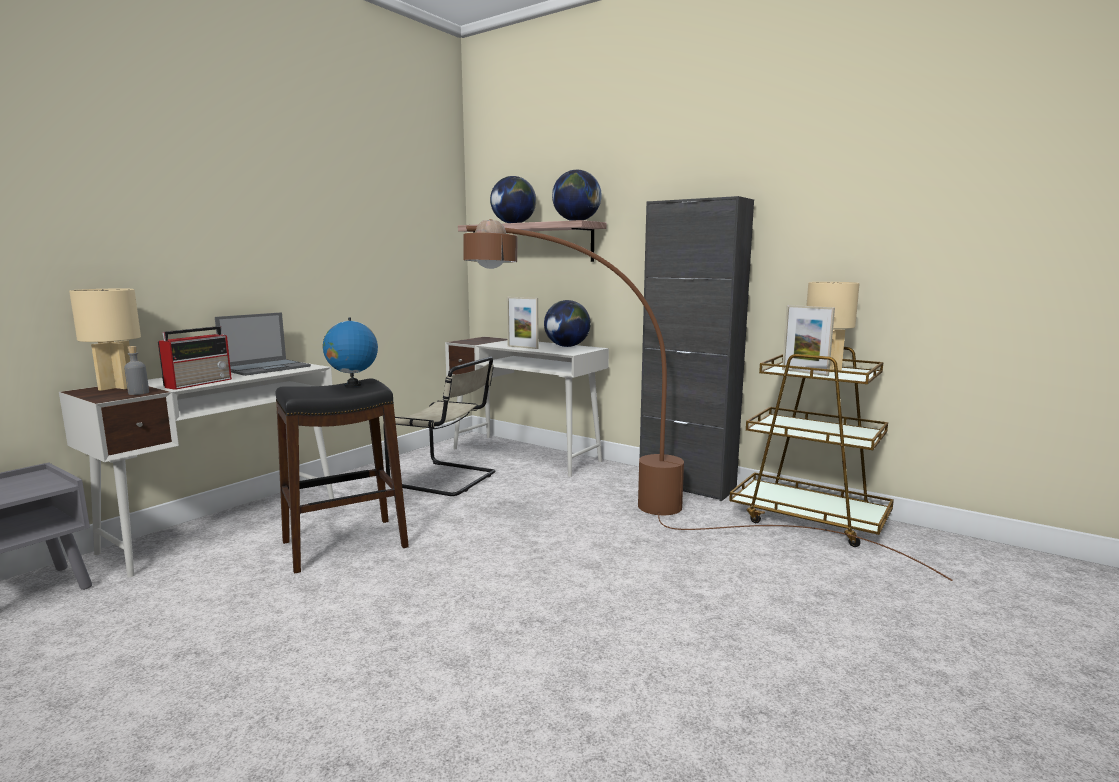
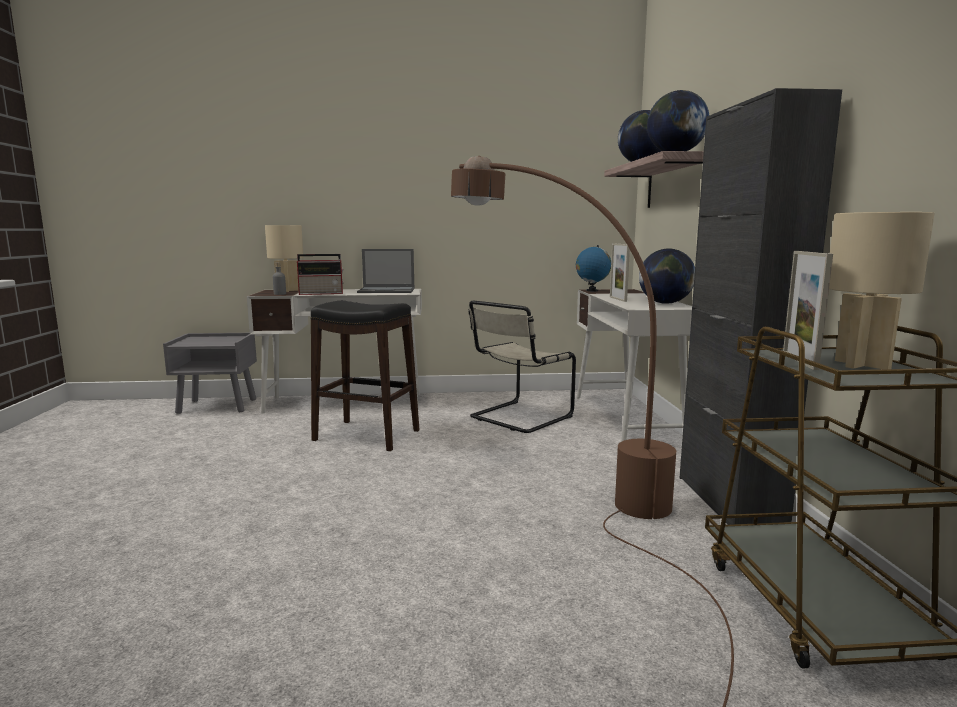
camera: 50 degrees right, 0 degrees up
globe [323,317,378,387] -> globe moved to [576,245,611,291]
beige chair [383,357,495,496] -> beige chair turned 60 degrees clockwise [469,301,576,433]

